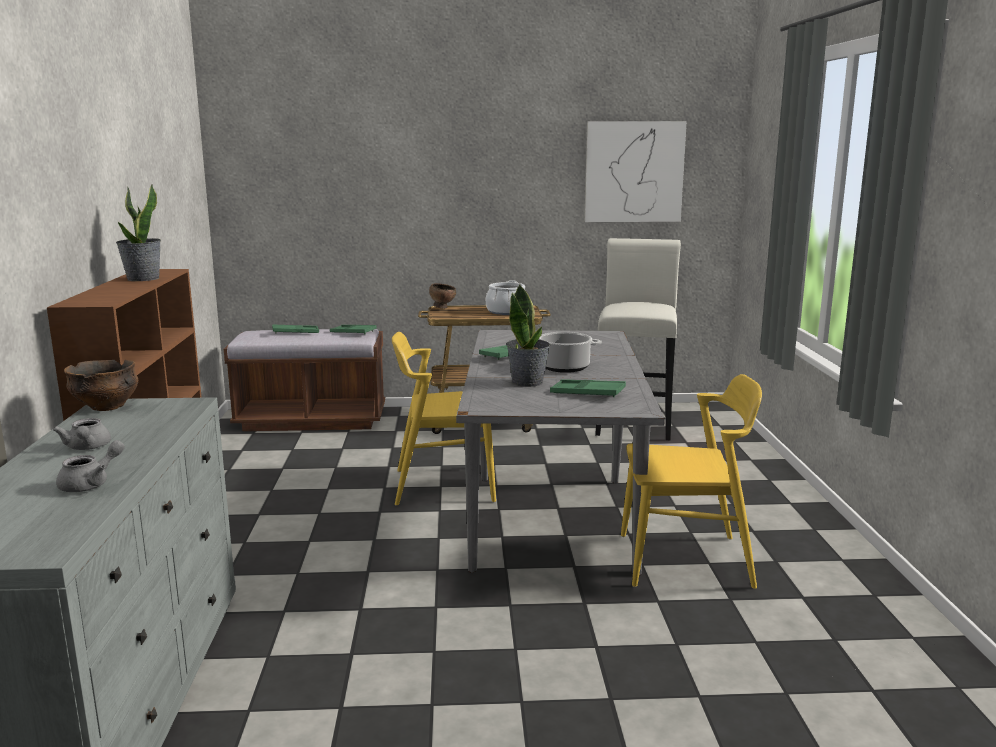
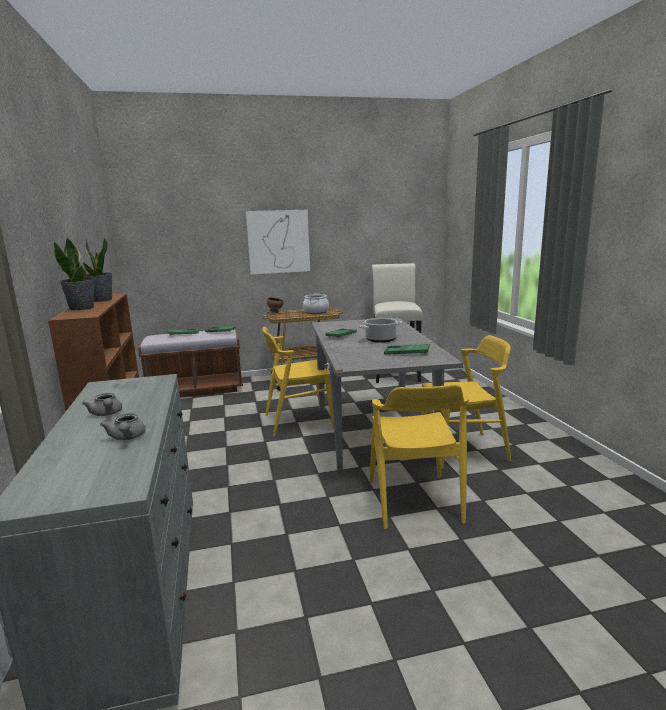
camera: 10 degrees left, 0 degrees up
grey teapot [56,440,125,492] -> grey teapot turned 135 degrees clockwise [100,413,146,440]
bowl [64,360,138,411] -> none
potted plant [506,284,550,387] -> potted plant moved to [54,237,94,310]
picture [584,121,687,222] -> picture moved to [246,210,310,275]
none -> yellow chair [370,384,469,529]

